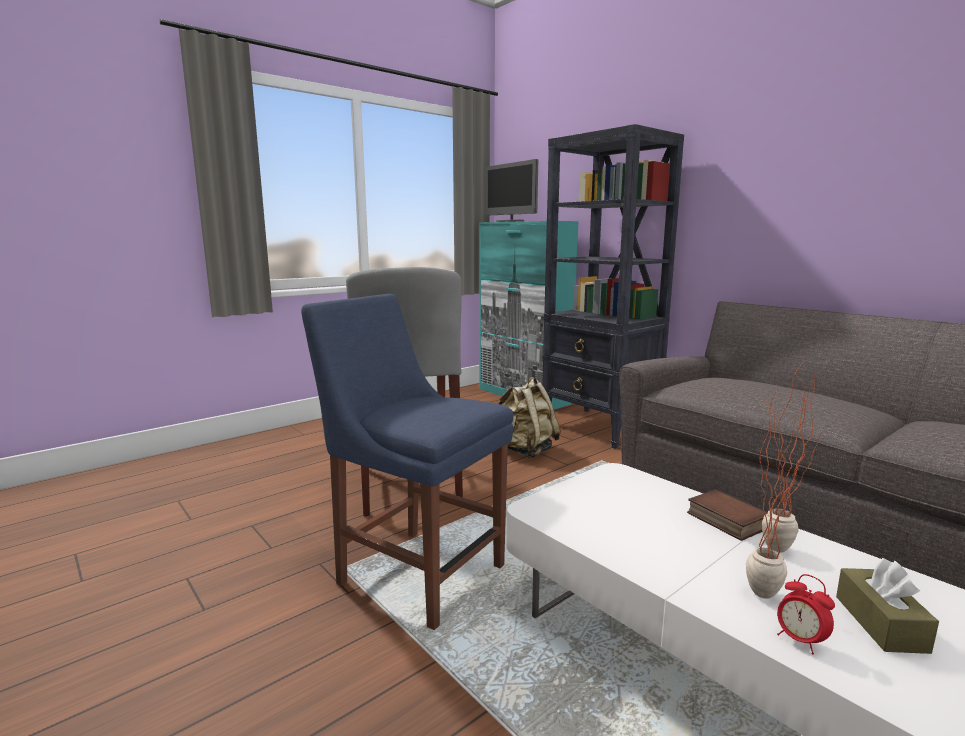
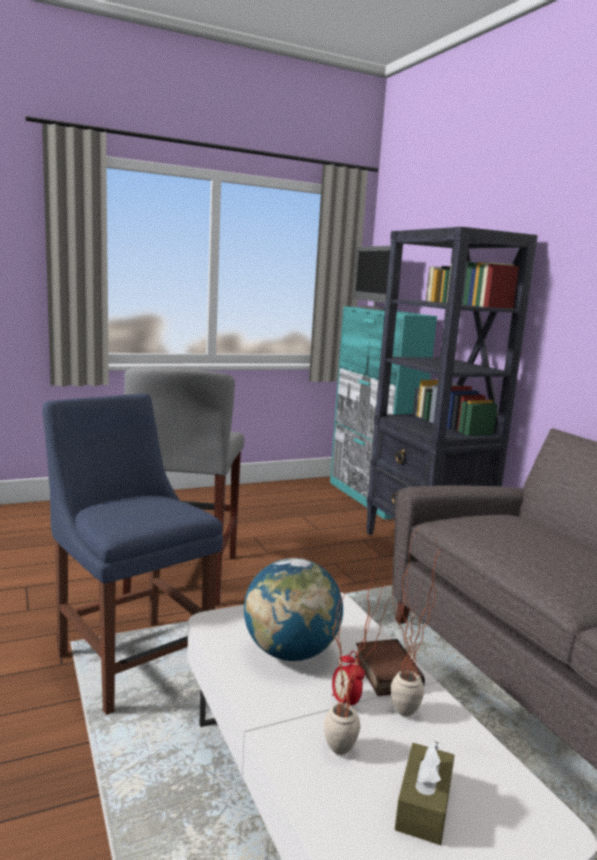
camera: 15 degrees right, 0 degrees up
beige backpack [498,377,561,458] -> none
alarm clock [777,574,835,655] -> alarm clock moved to [332,651,365,705]
none -> globe [244,558,343,661]

